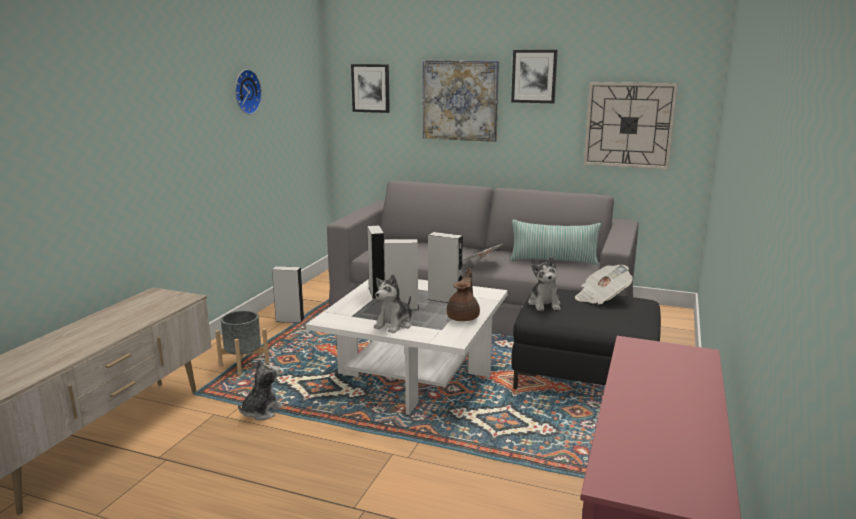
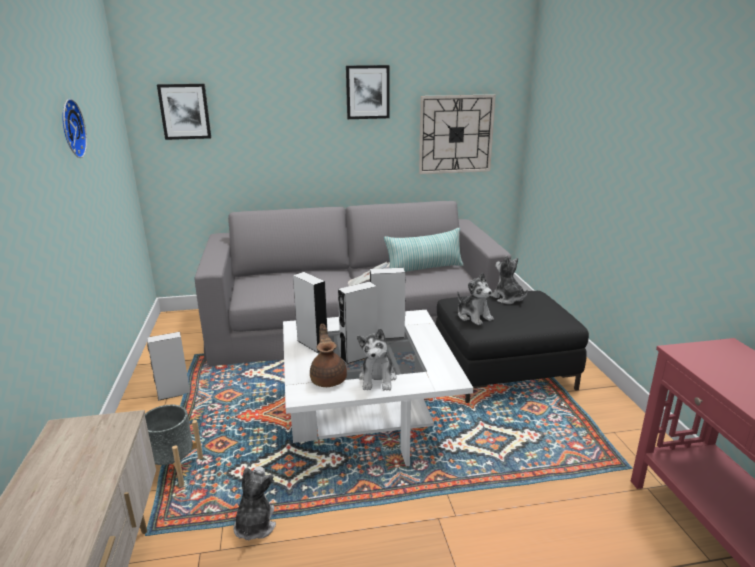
camera: 30 degrees left, 5 degrees up
picture [423,60,499,142] -> none
brown teapot [447,268,480,321] -> brown teapot moved to [310,324,347,387]
newspaper [575,265,633,304] -> plush toy [490,255,528,304]

